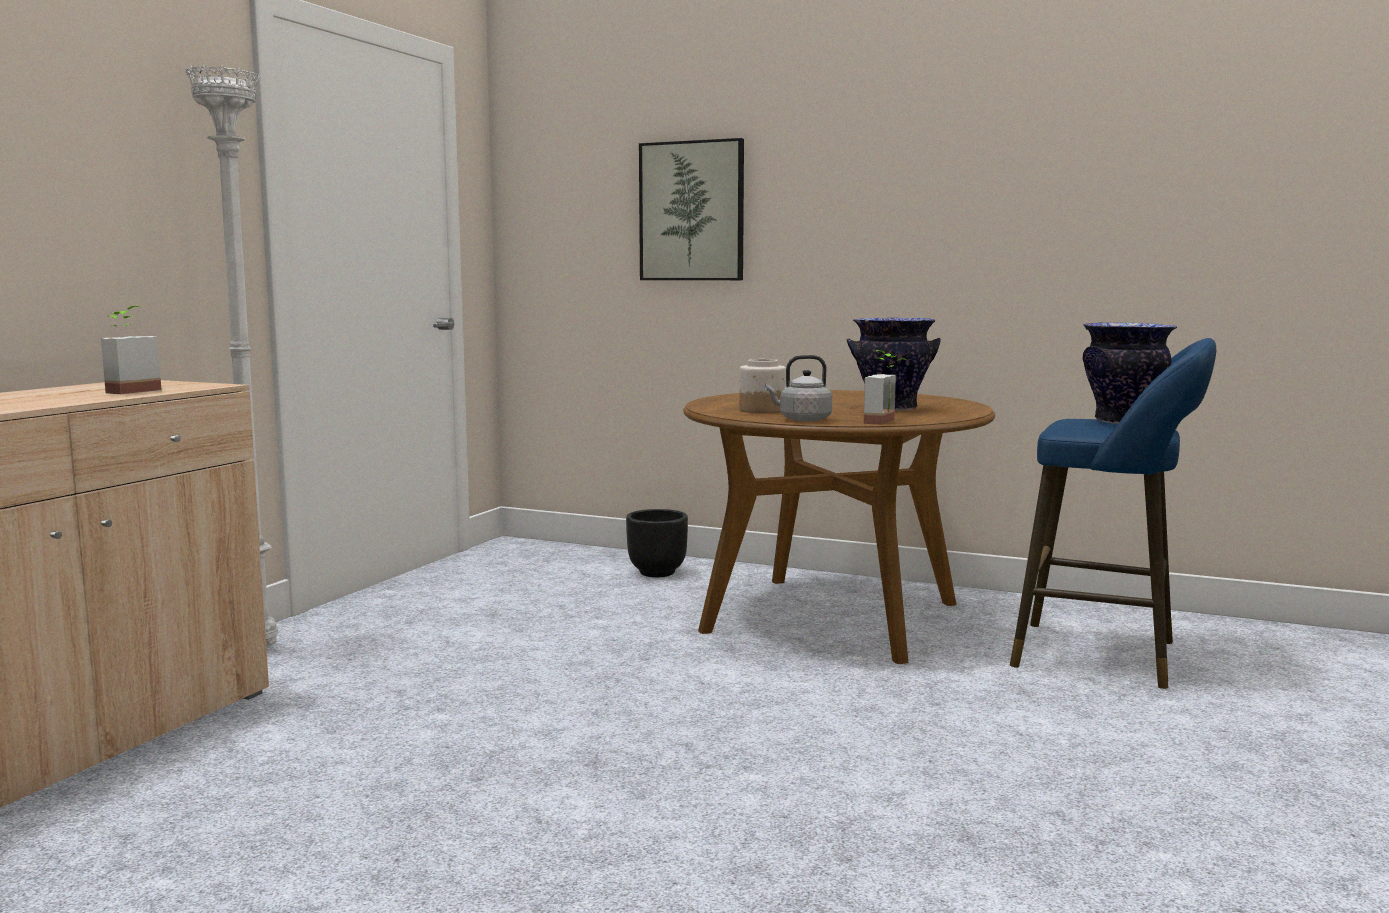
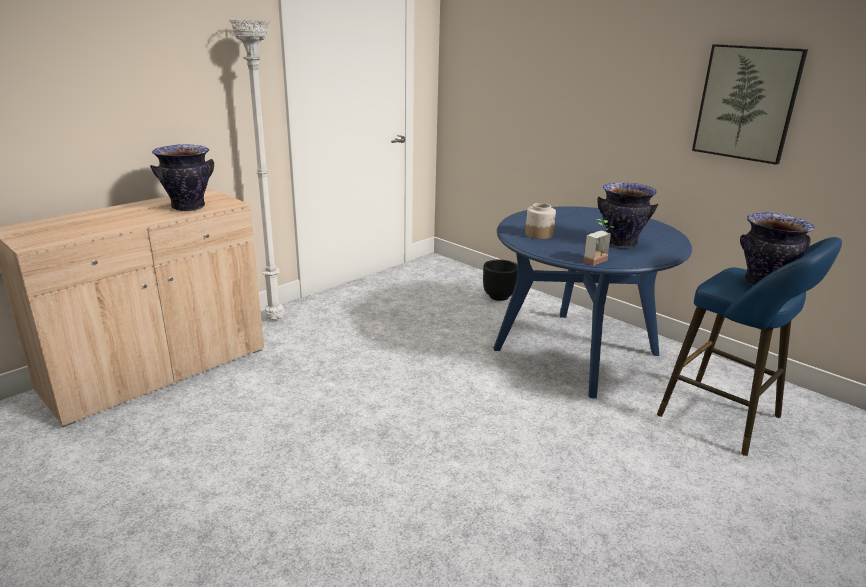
camera: 20 degrees right, 15 degrees up
potted plant [101,306,161,394] -> vase [150,145,214,211]
picture [639,138,744,280] -> picture moved to [692,44,808,165]
brown dining table [683,390,995,664] -> blue dining table [493,206,692,398]
grey kettle [765,355,832,422] -> none

